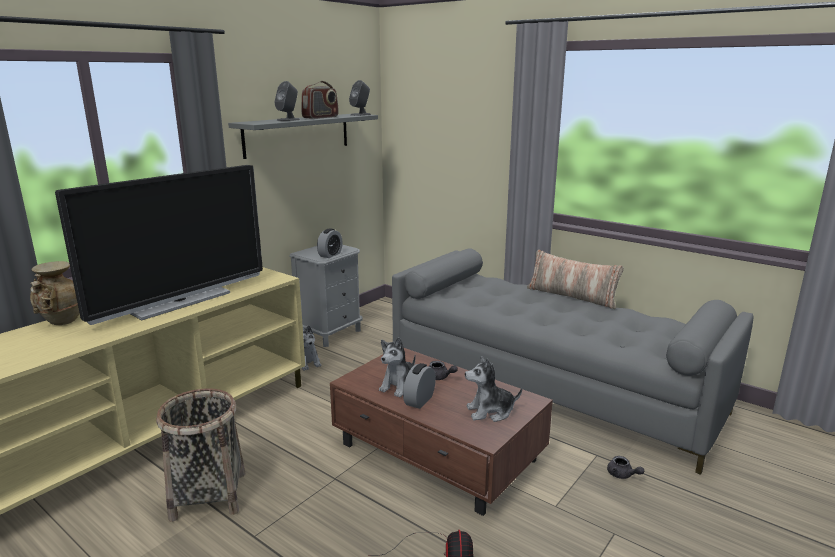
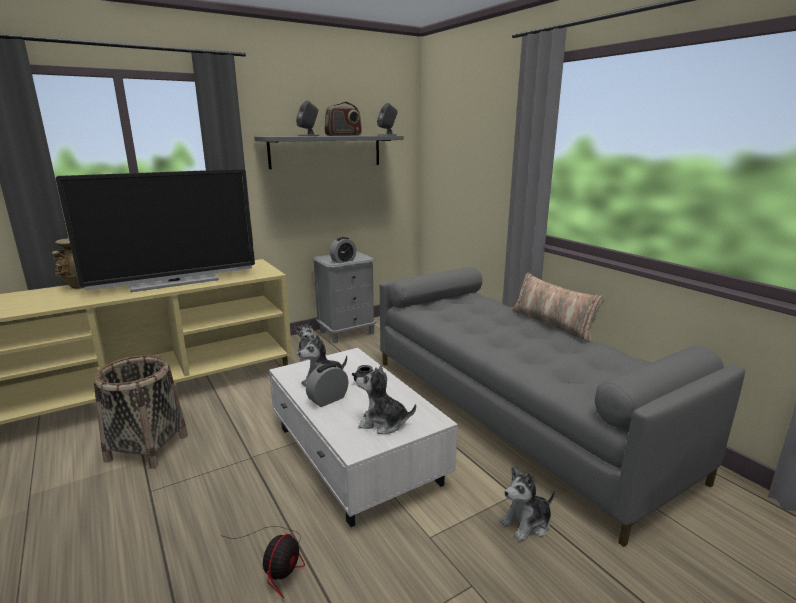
camera: 20 degrees right, 0 degrees up
brown coffee table [330,348,553,516] -> white coffee table [269,348,458,527]
grey teapot [607,456,644,479] -> plush toy [500,467,555,541]

